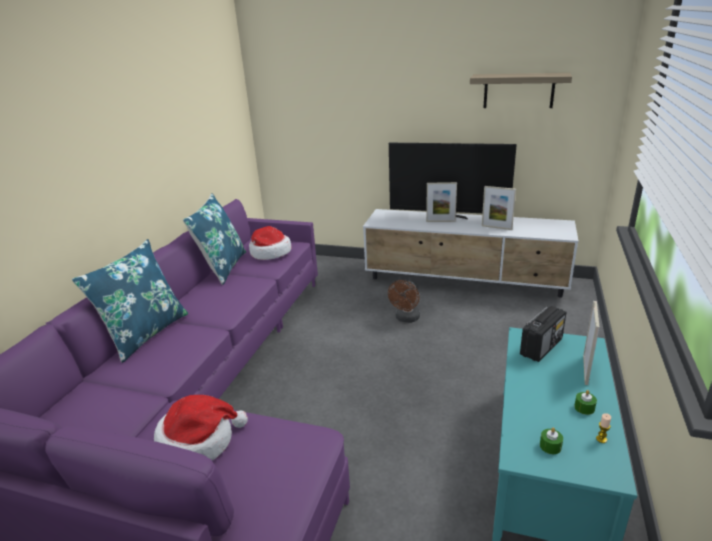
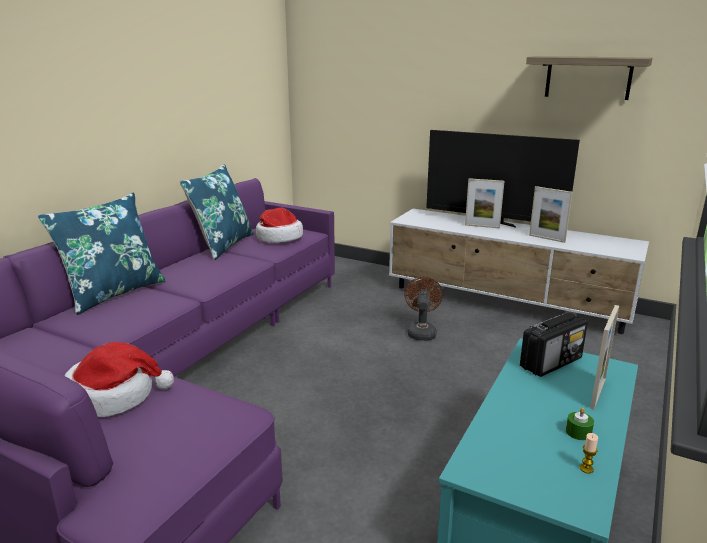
camera: 10 degrees right, 5 degrees down
brown fan [388,280,420,323] -> brown fan turned 150 degrees clockwise [404,277,443,341]
green candle [540,427,563,454] -> none

